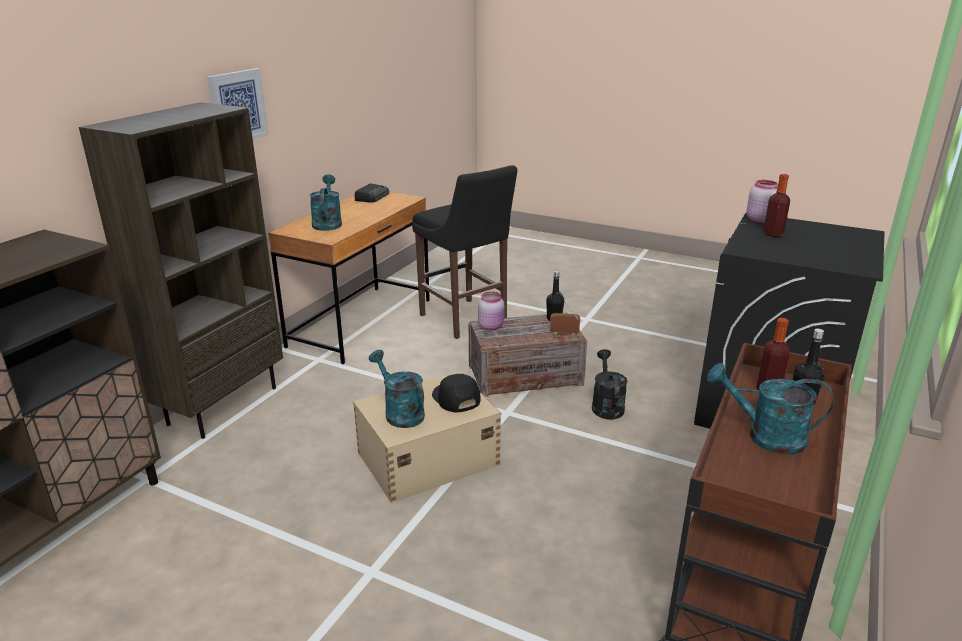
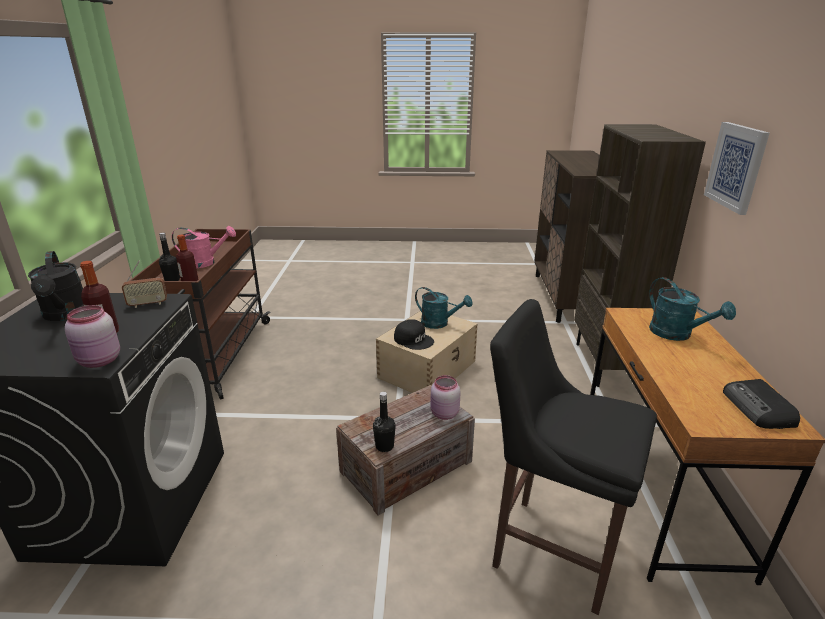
camera: 155 degrees right, 0 degrees up
radio [550,303,580,335] -> radio moved to [122,261,167,308]
black watering can [592,349,628,420] -> black watering can moved to [28,251,84,321]
turquoise watering can [707,363,833,455] -> pink watering can [172,226,236,268]

